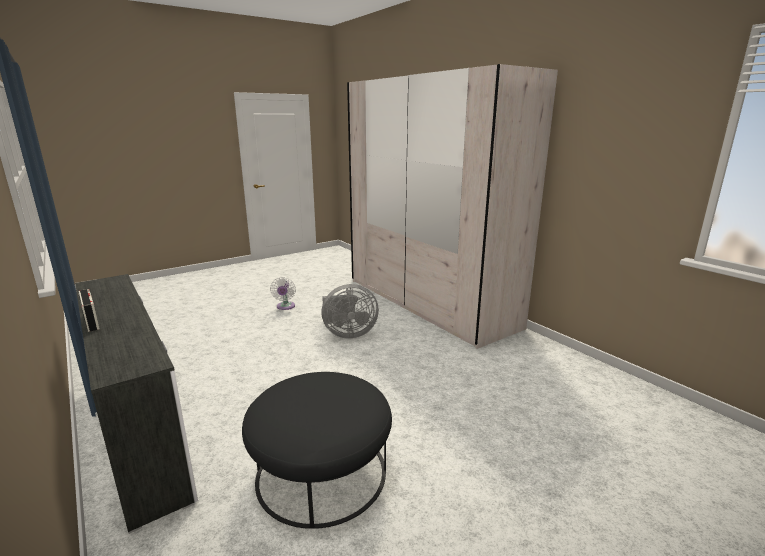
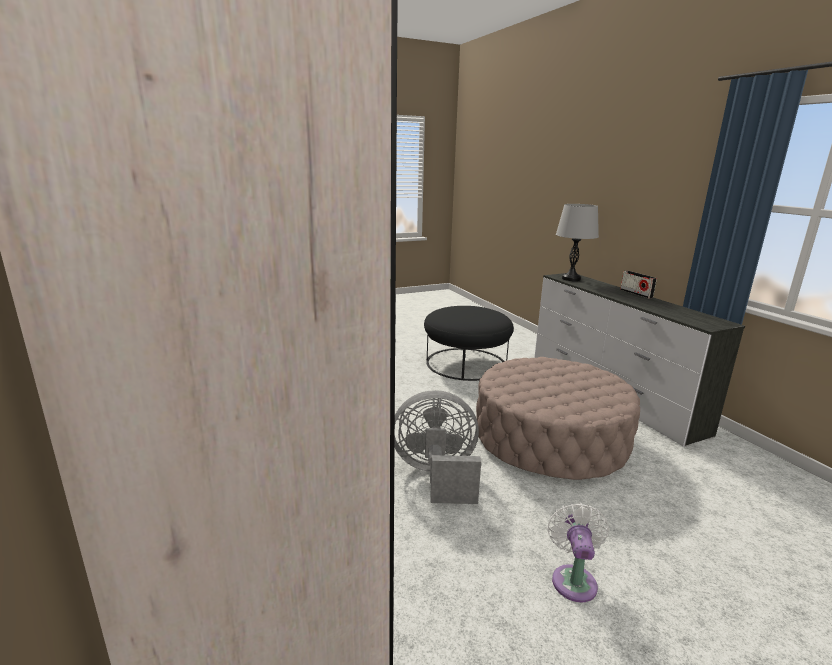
camera: 170 degrees left, 0 degrees up
none -> beige ottoman [476,357,640,480]
none -> grey table lamp [556,204,599,281]

